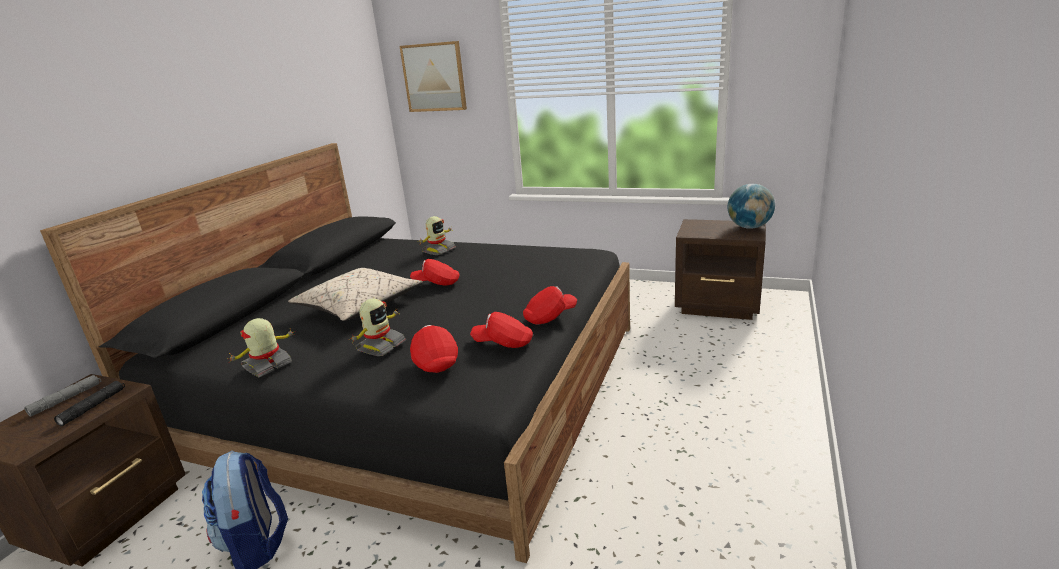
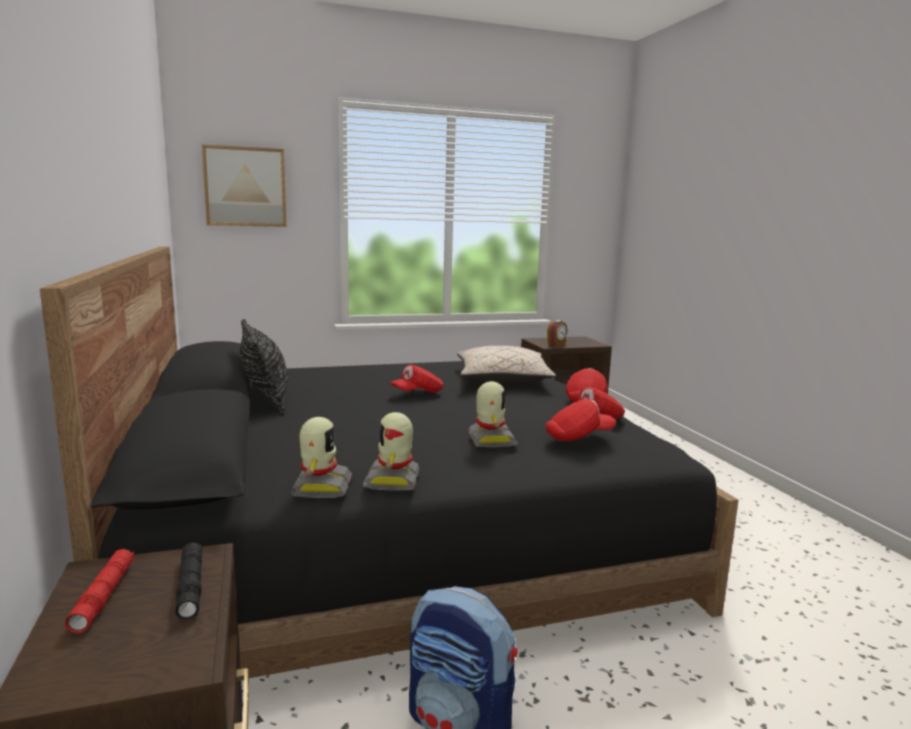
camera: 40 degrees left, 10 degrees down
grey flashlight [24,375,101,417] -> red flashlight [65,549,135,633]
beige pillow [288,268,423,321] -> beige pillow moved to [457,346,556,383]
red cap [410,325,458,373] -> red cap turned 135 degrees clockwise [545,399,616,441]
toy robot [419,216,456,255] -> toy robot moved to [291,417,352,498]
globe [728,184,775,229] -> none
none -> black pillow [240,319,288,414]
none -> alarm clock [547,320,567,346]

